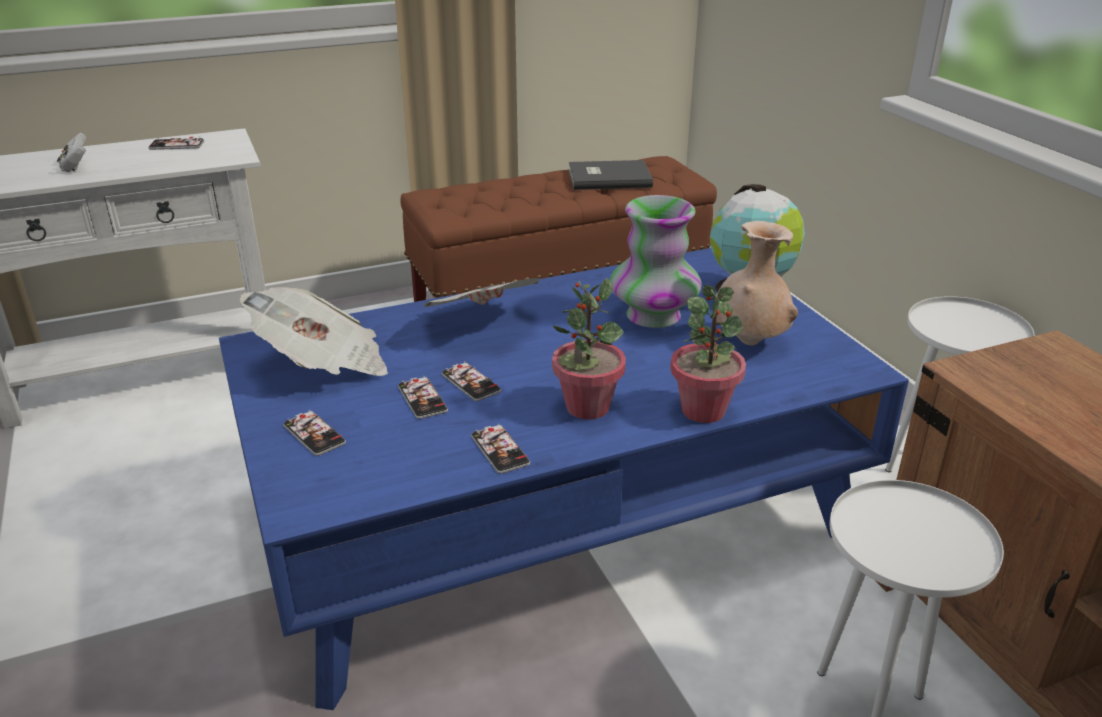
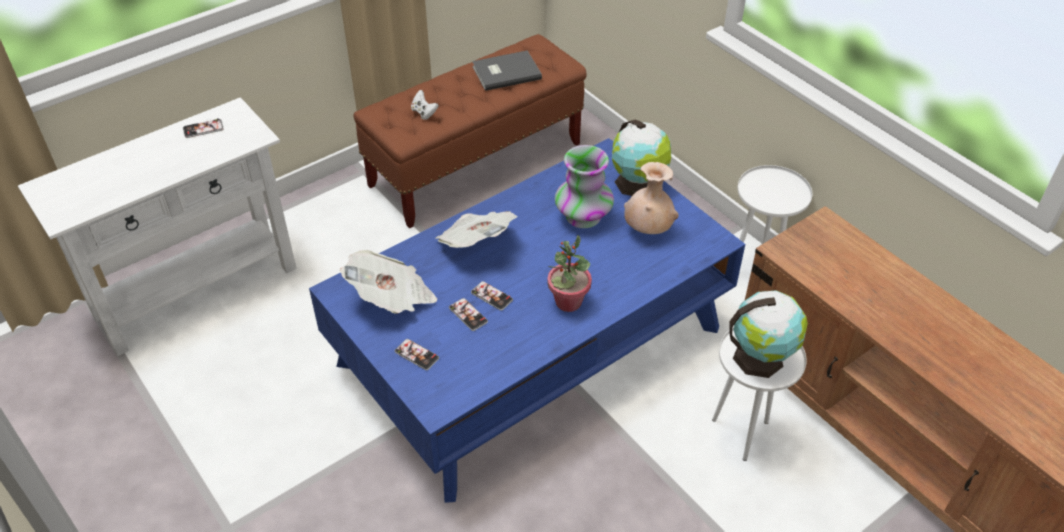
camera: 15 degrees left, 15 degrees up
white game controller [57,133,86,172] -> white game controller moved to [411,90,439,120]
phone [471,424,530,474] -> none
potted plant [670,285,746,423] -> none
none -> globe [729,290,808,378]

